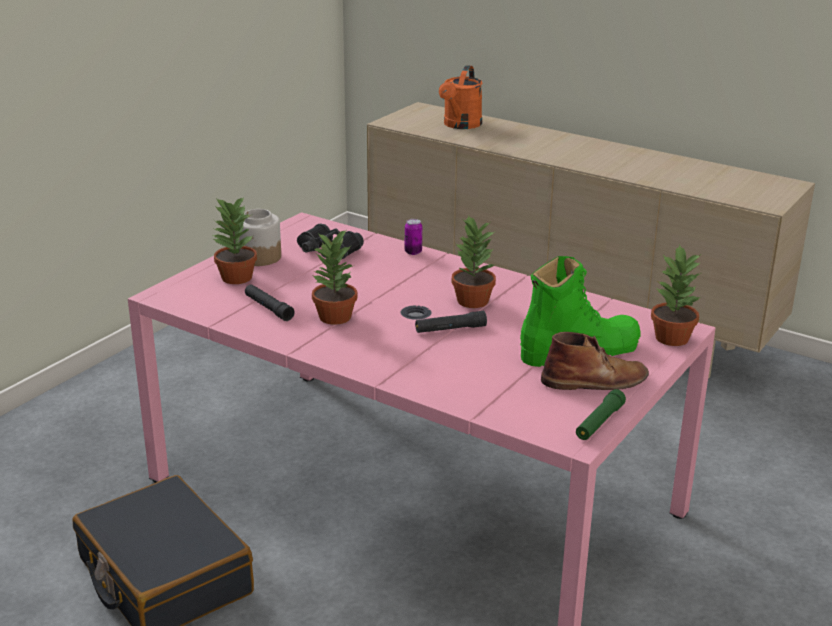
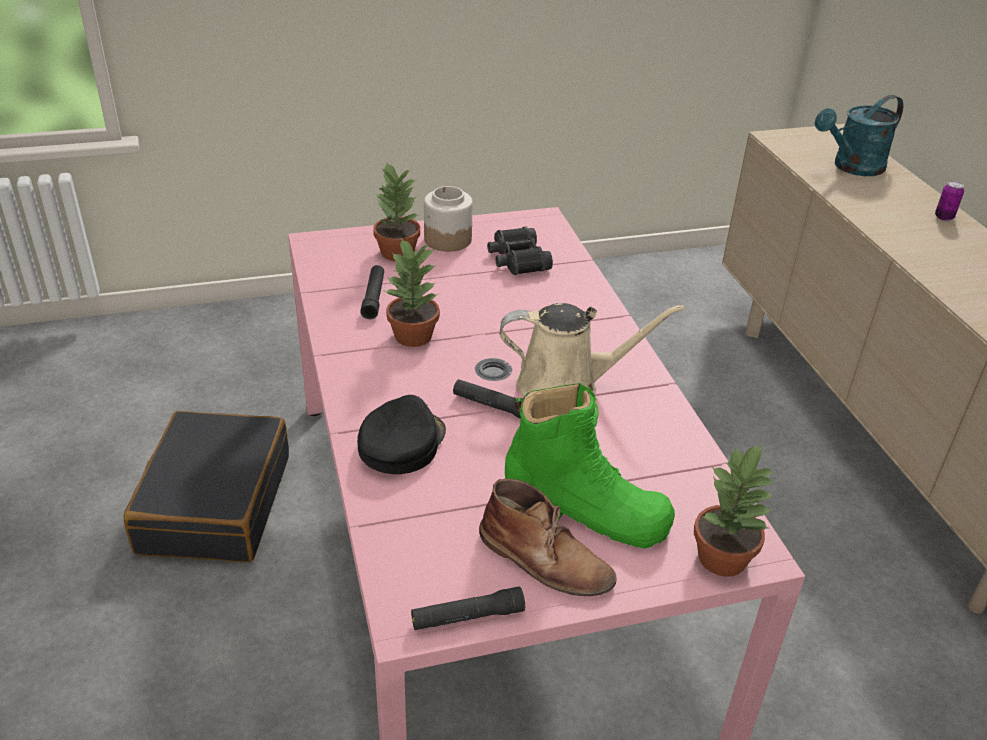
camera: 40 degrees right, 10 degrees up
can [405,219,422,255] -> can moved to [935,181,964,221]
orange watering can [439,65,483,129] -> turquoise watering can [815,95,903,176]
potted plant [452,215,496,308] -> beige watering can [499,303,685,396]
green flashlight [576,389,626,440] -> black flashlight [411,586,525,630]
none -> black cap [357,395,446,474]

